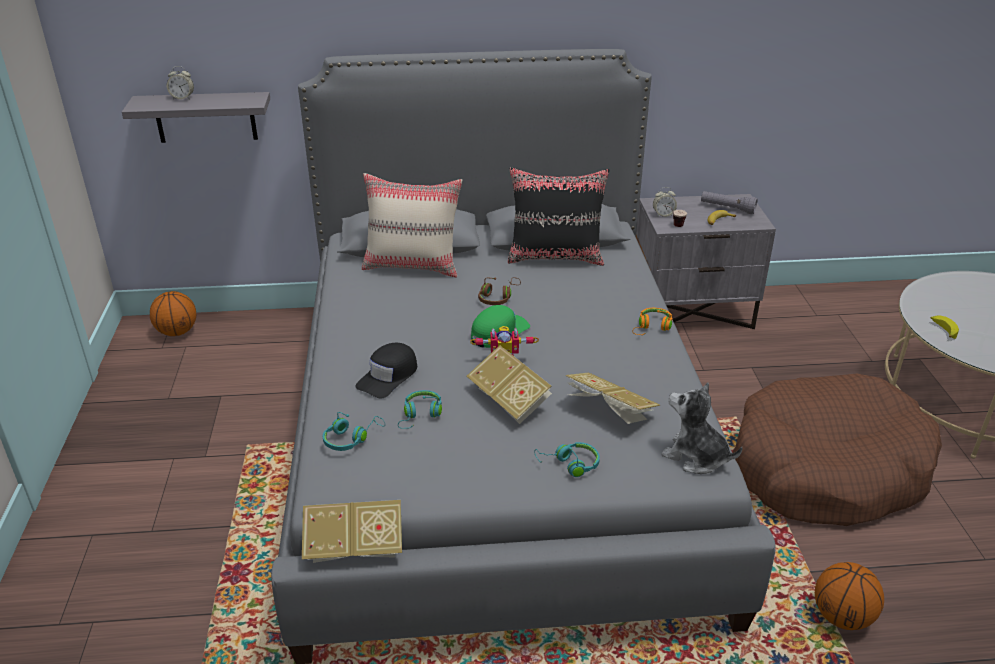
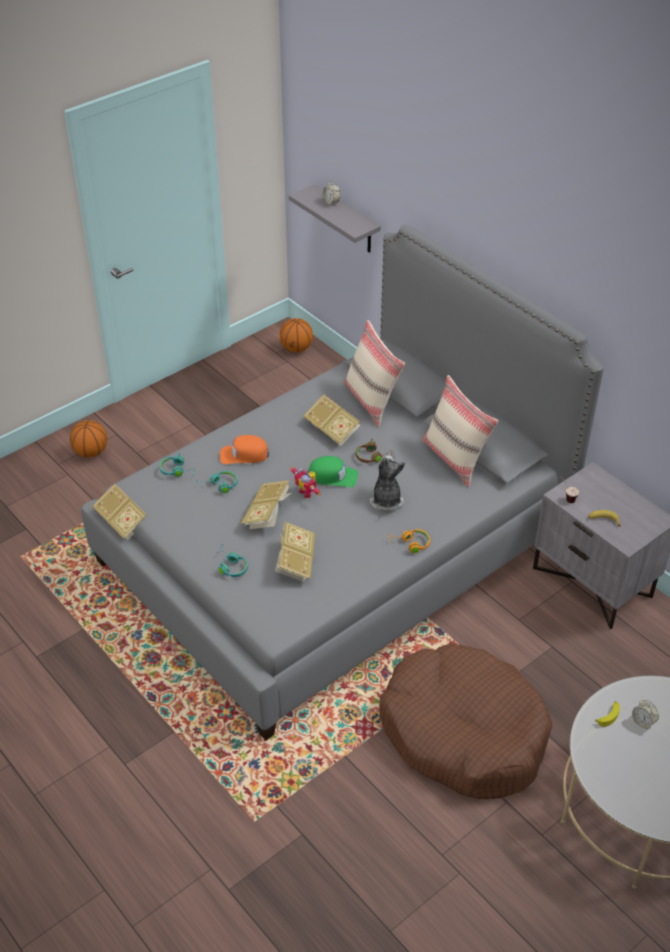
camera: 55 degrees right, 10 degrees up
black cap [355,343,417,398] -> orange cap [220,435,269,464]
black pillow [508,167,609,266] -> beige pillow [421,375,498,487]
alarm clock [653,187,677,217] -> alarm clock moved to [632,700,659,730]
plush toy [661,383,743,474] -> plush toy moved to [370,455,405,511]
grey flashlight [701,191,758,214] -> none
basketball [815,562,884,630] -> basketball moved to [70,420,107,458]
none -> book [304,394,360,446]

